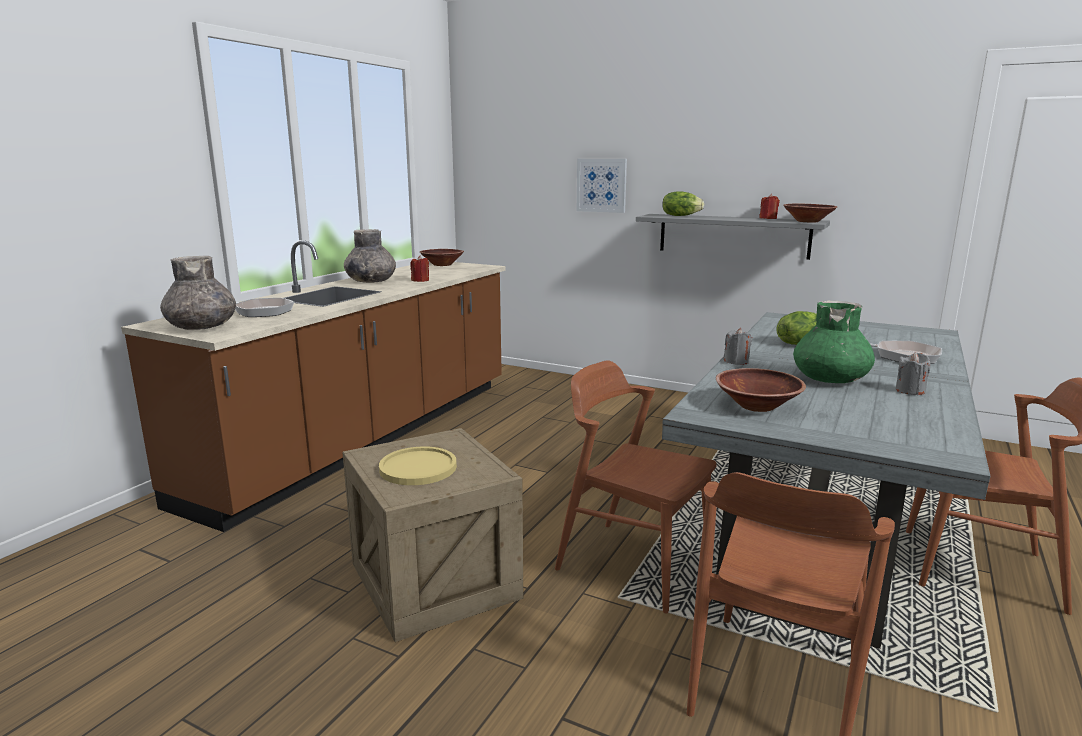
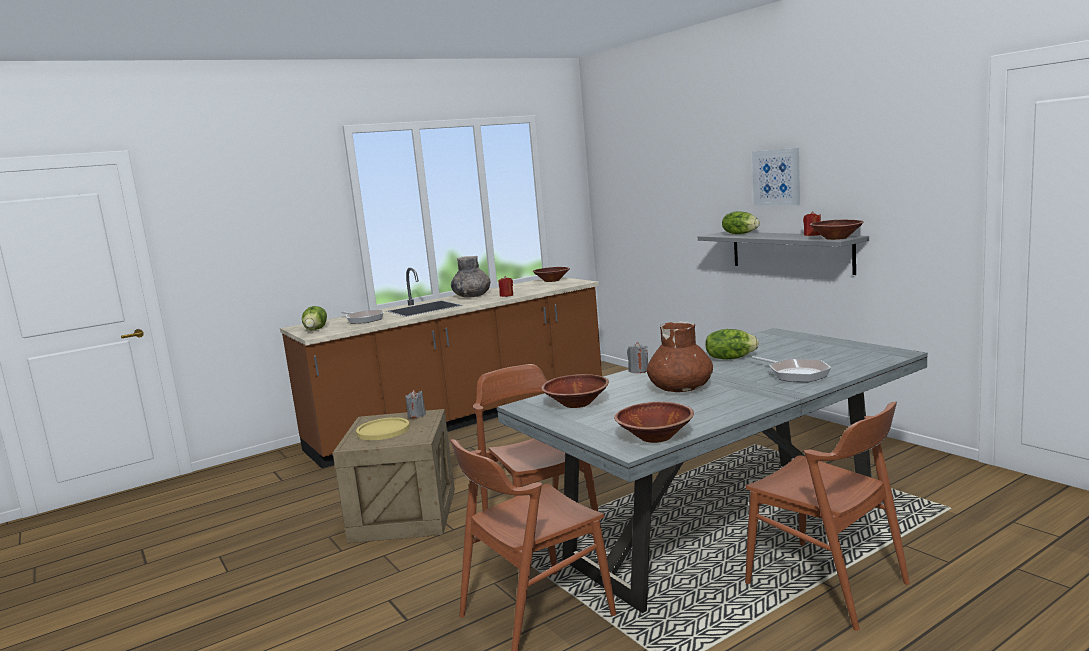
camera: 30 degrees right, 5 degrees down
grey vase [160,256,236,330] -> lettuce [302,306,327,330]
picture [577,159,627,213] -> picture moved to [752,148,800,205]
green vase [793,301,875,383] -> brown vase [646,321,713,392]
grey candle [896,352,931,395] -> grey candle moved to [405,390,426,418]
none -> brown bowl [614,402,694,443]

